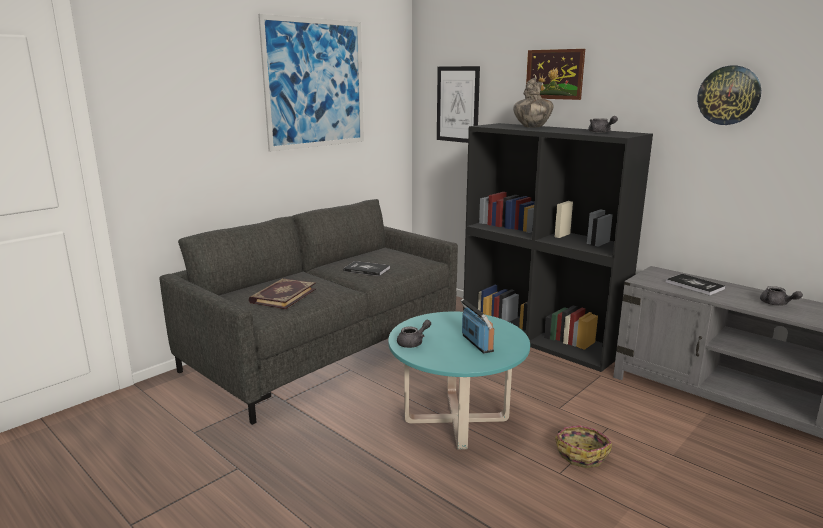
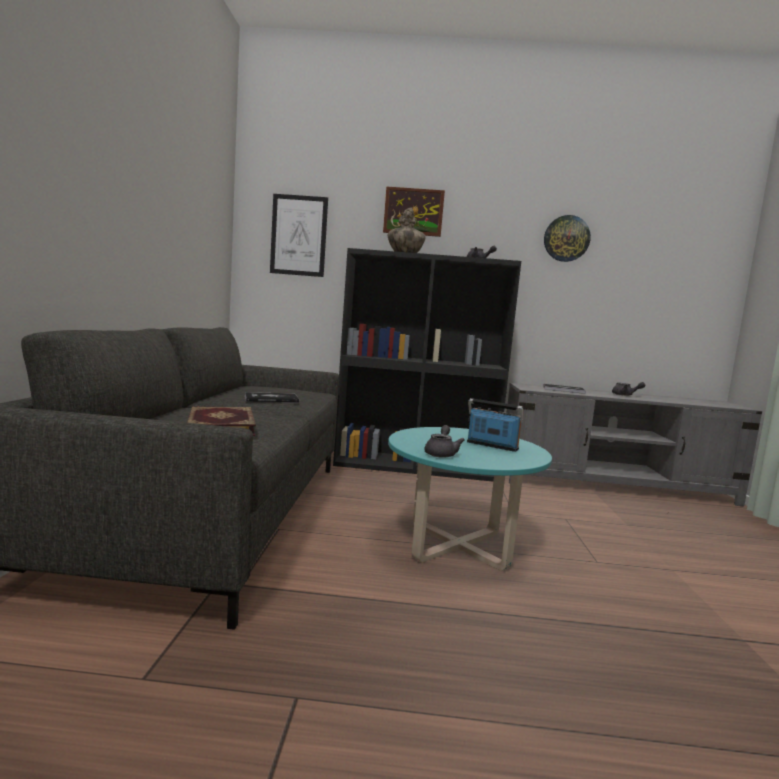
camera: 40 degrees left, 10 degrees down
picture [258,14,364,152] -> none
basket [555,425,612,468] -> none

